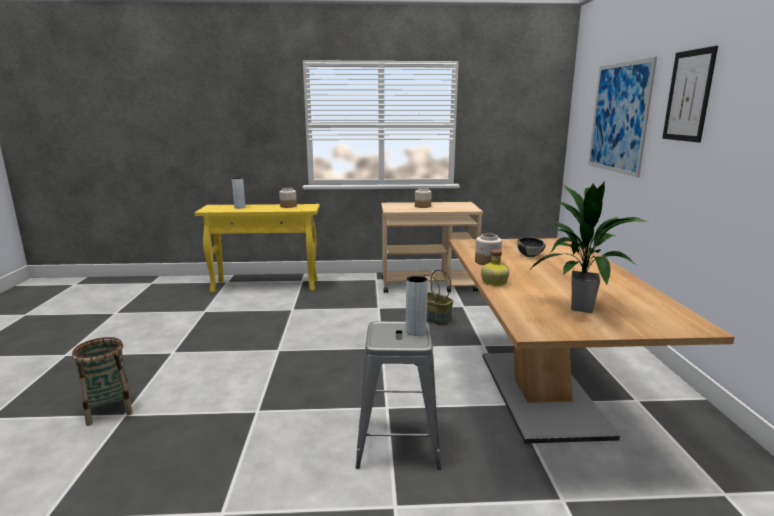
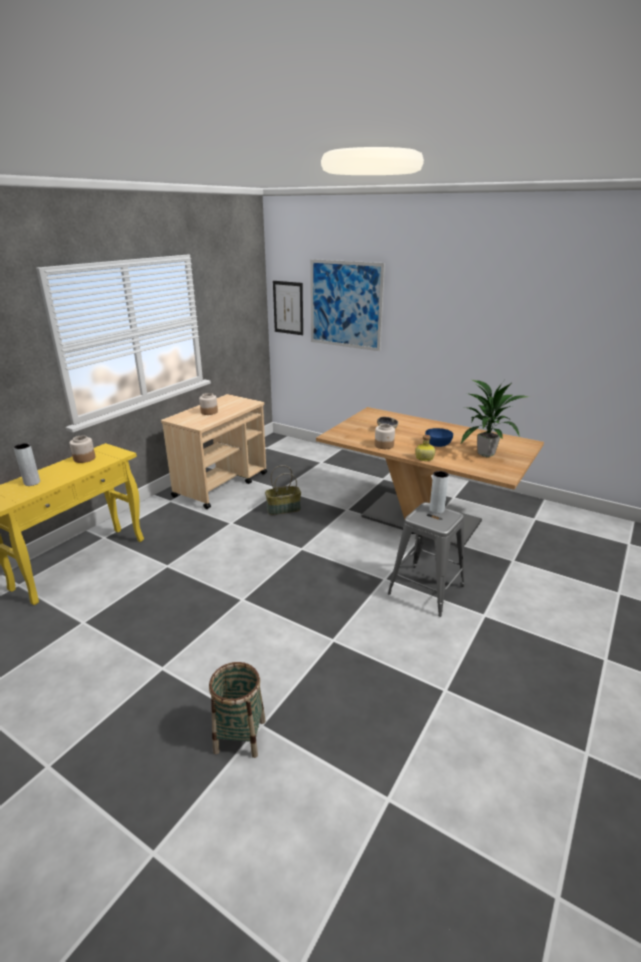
camera: 55 degrees left, 10 degrees up
picture [662,46,718,142] -> picture moved to [273,281,303,335]
none -> blue bowl [425,428,453,447]

